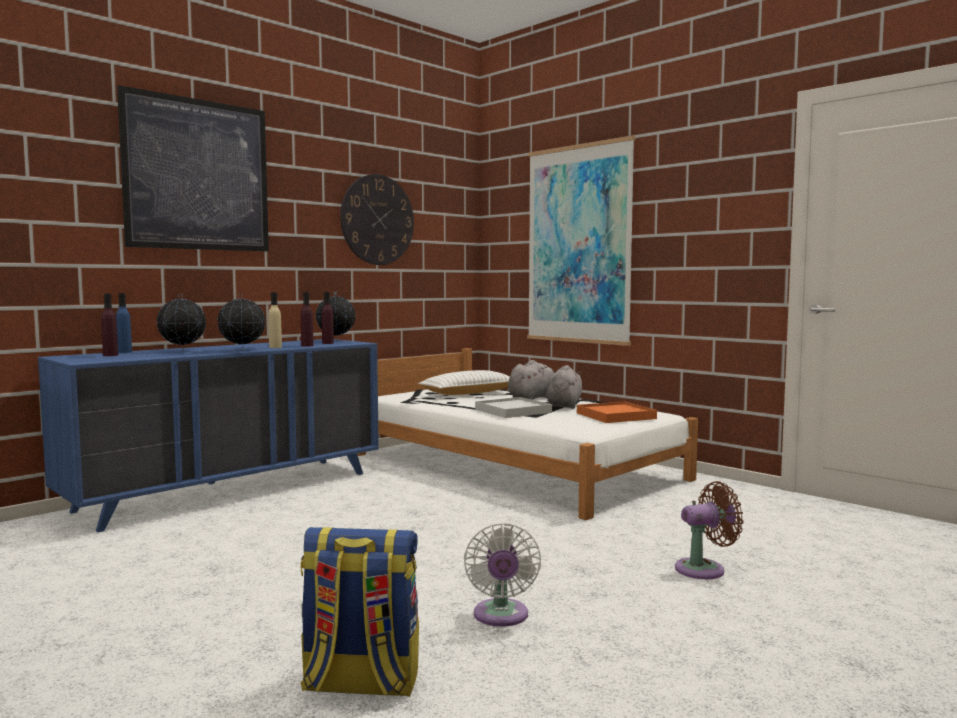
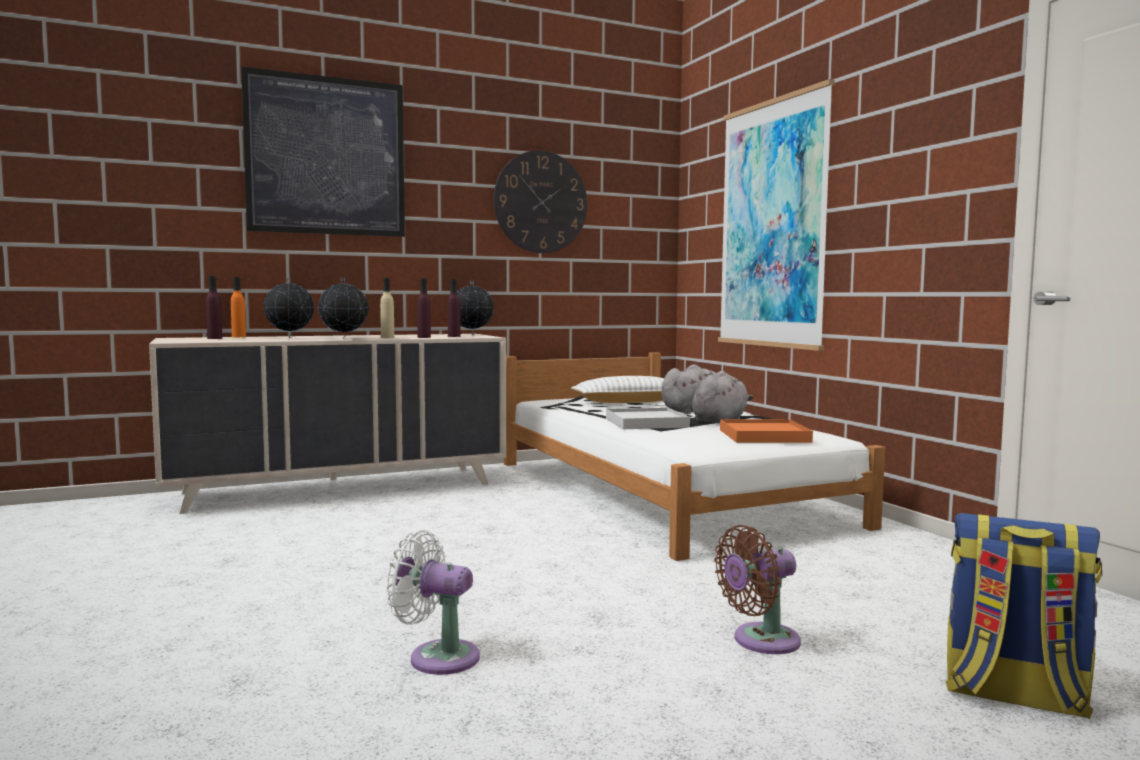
camera: 20 degrees right, 0 degrees up
blue dresser [38,339,379,532] -> beige dresser [149,334,506,514]
blue bottle [116,293,132,353] -> orange bottle [231,277,246,337]
backpack [300,527,419,697] -> backpack moved to [945,513,1102,719]
white fan [464,523,541,626] -> white fan turned 90 degrees clockwise [386,530,480,675]
brown fan [675,481,744,579] -> brown fan turned 150 degrees clockwise [714,525,801,654]

